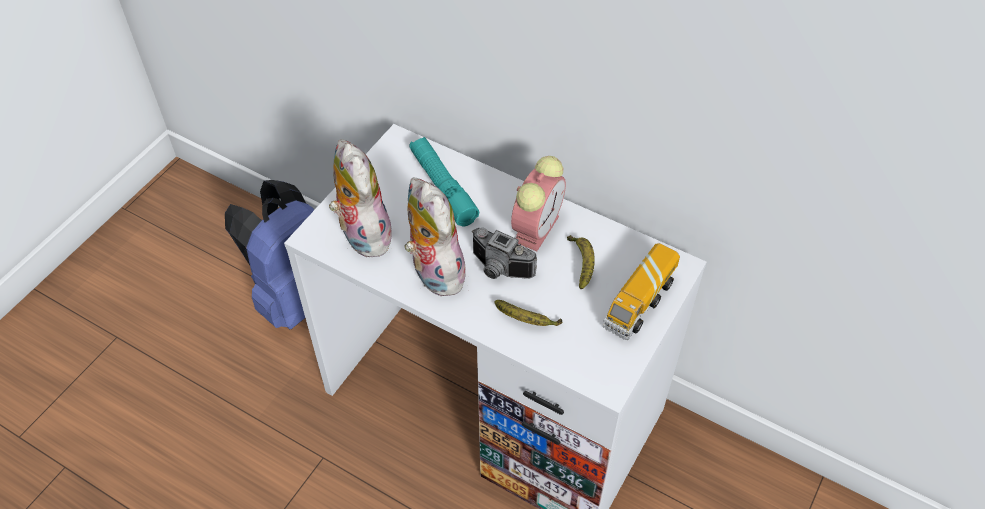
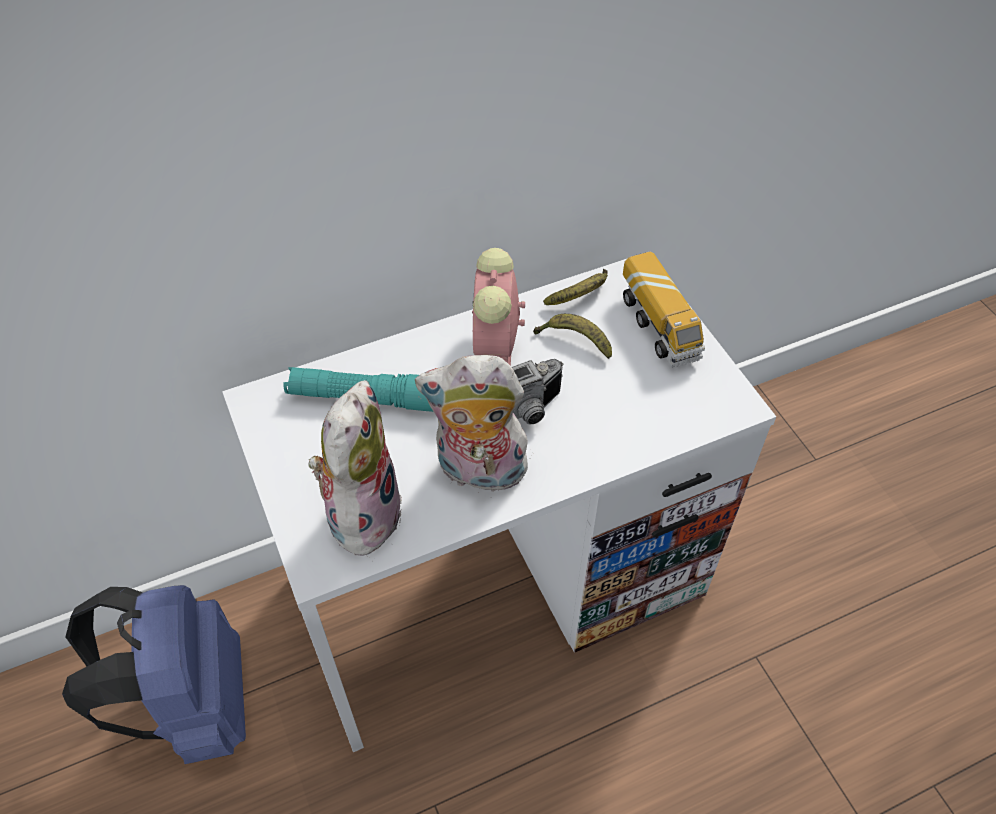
camera: 55 degrees left, 0 degrees up
plush toy [329,139,396,257] -> plush toy turned 90 degrees clockwise [307,380,402,558]
banana [495,300,563,326] -> banana moved to [543,269,608,305]
alarm clock [511,156,566,251] -> alarm clock turned 150 degrees counterclockwise [472,248,525,366]

